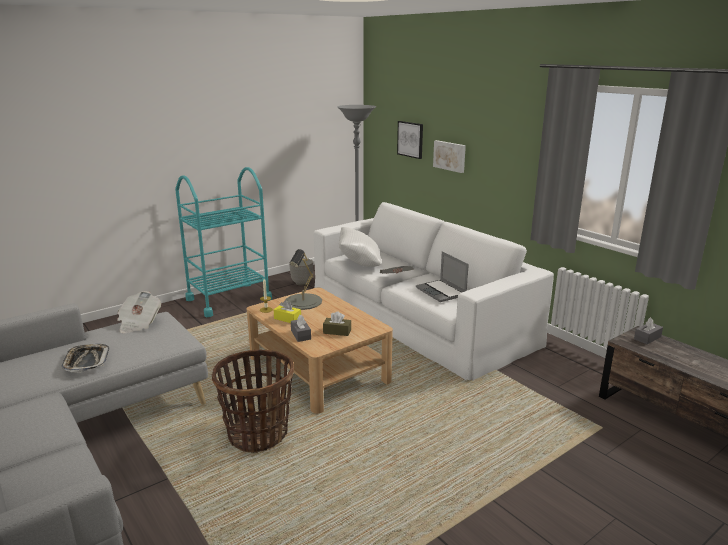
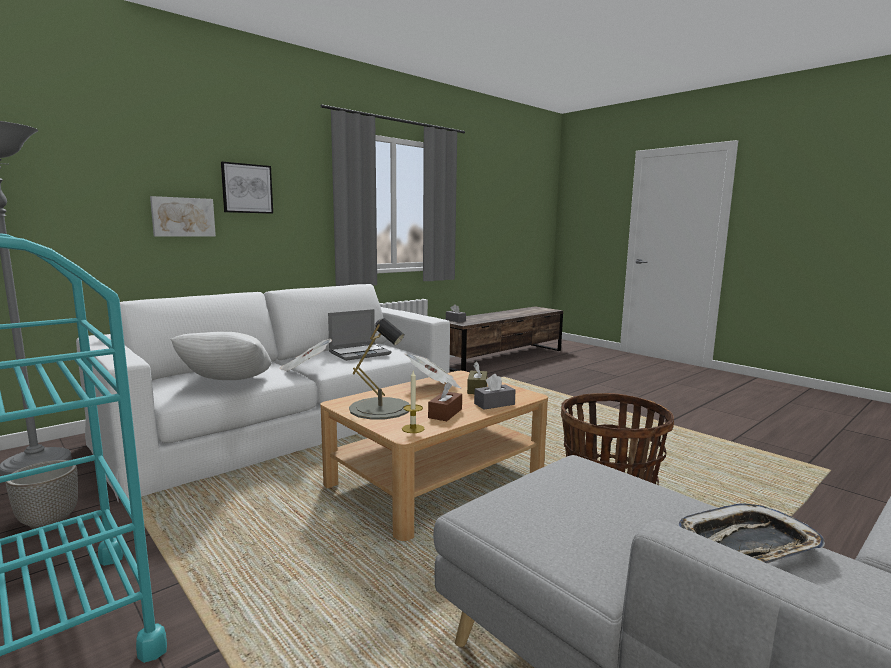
camera: 95 degrees left, 10 degrees down
newspaper [117,291,161,333] -> newspaper moved to [405,353,461,388]
yellow tissue box [274,300,301,323] -> brown tissue box [428,382,462,421]
picture [397,121,423,159] -> picture moved to [221,162,273,214]

